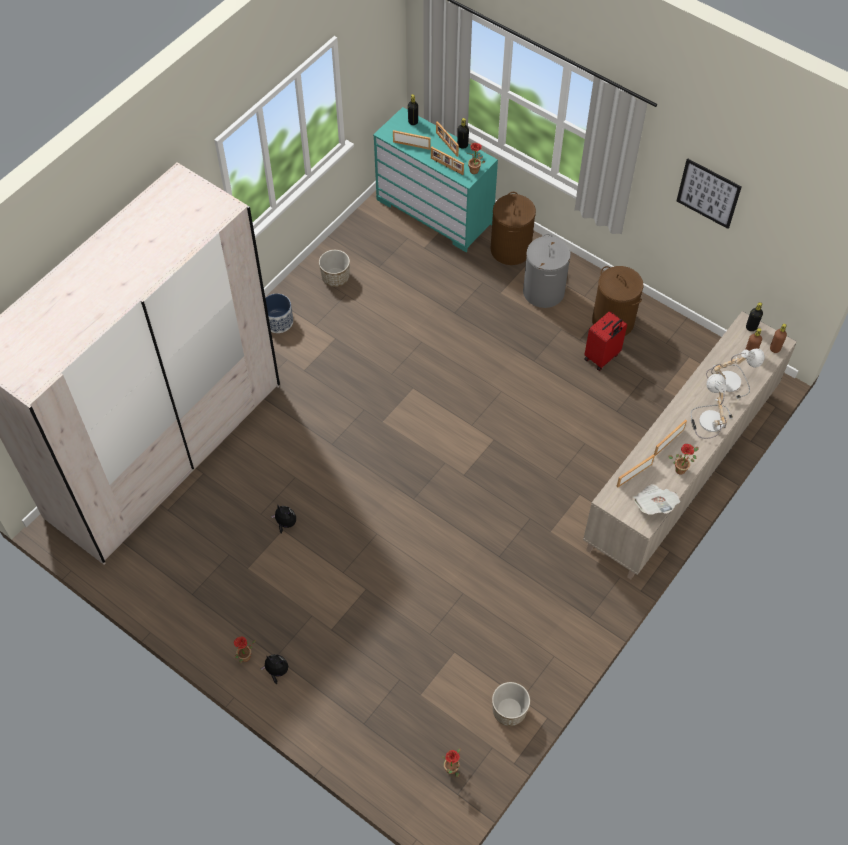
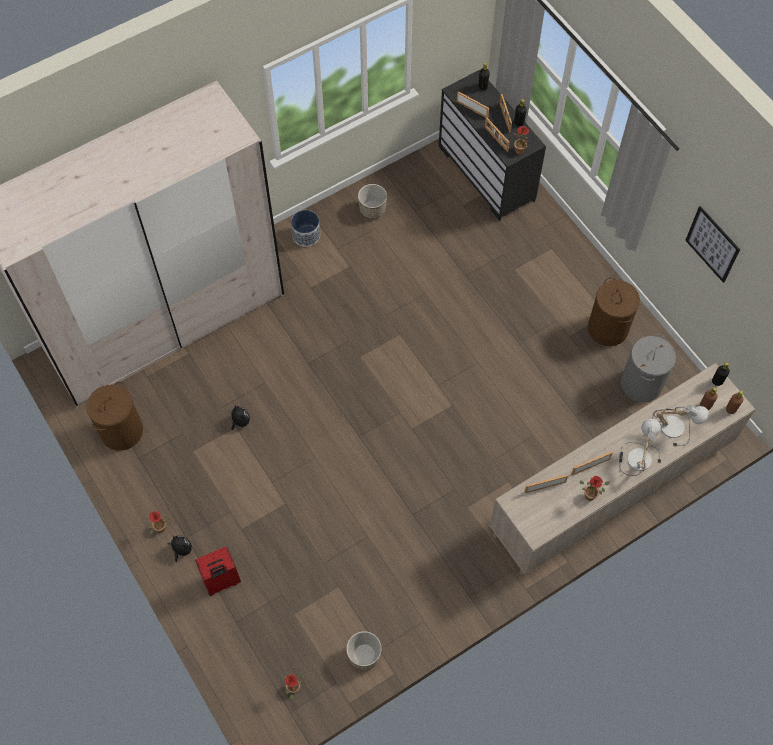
camera: 20 degrees right, 5 degrees up
turquoise dresser [373,107,498,252] -> black dresser [439,70,546,221]
brown laundry basket [491,192,536,265] -> brown laundry basket moved to [86,382,143,451]
grey laundry basket [523,234,571,308] -> grey laundry basket moved to [621,334,676,402]
red suitcase [584,311,627,371] -> red suitcase moved to [195,546,241,596]
newspaper [633,484,680,515] -> none

